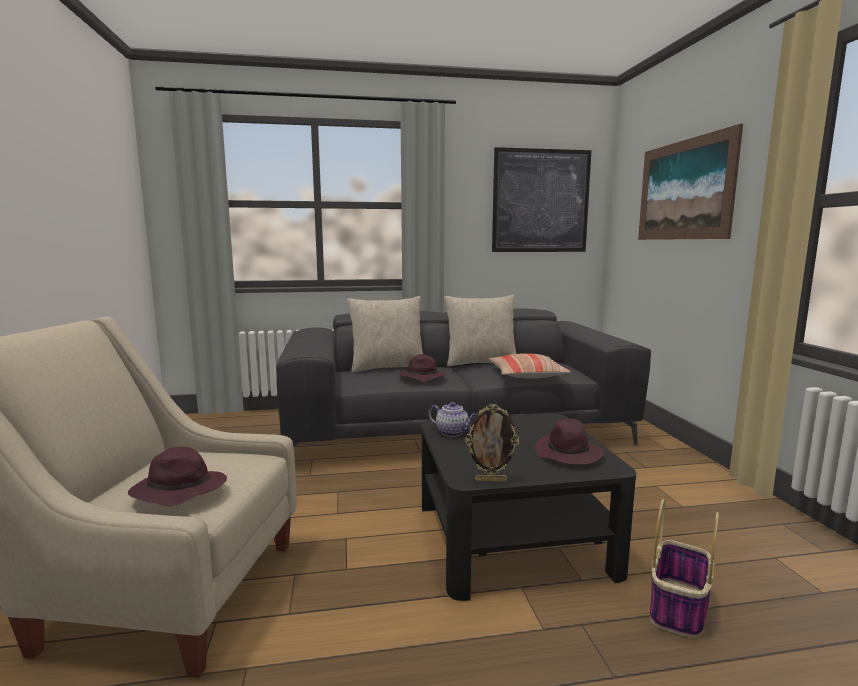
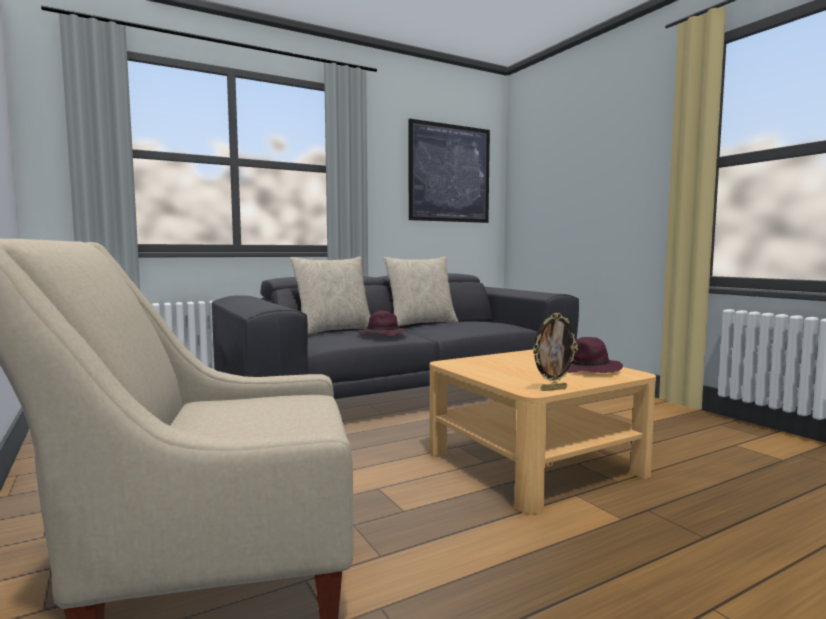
camera: 20 degrees left, 5 degrees down
purple hat [128,447,227,506] -> none
black coffee table [421,413,636,601] -> beige coffee table [429,350,656,514]
teapot [428,402,477,437] -> none
pillow [488,353,571,378] -> none
picture [638,124,743,240] -> none
basket [650,499,719,638] -> none

